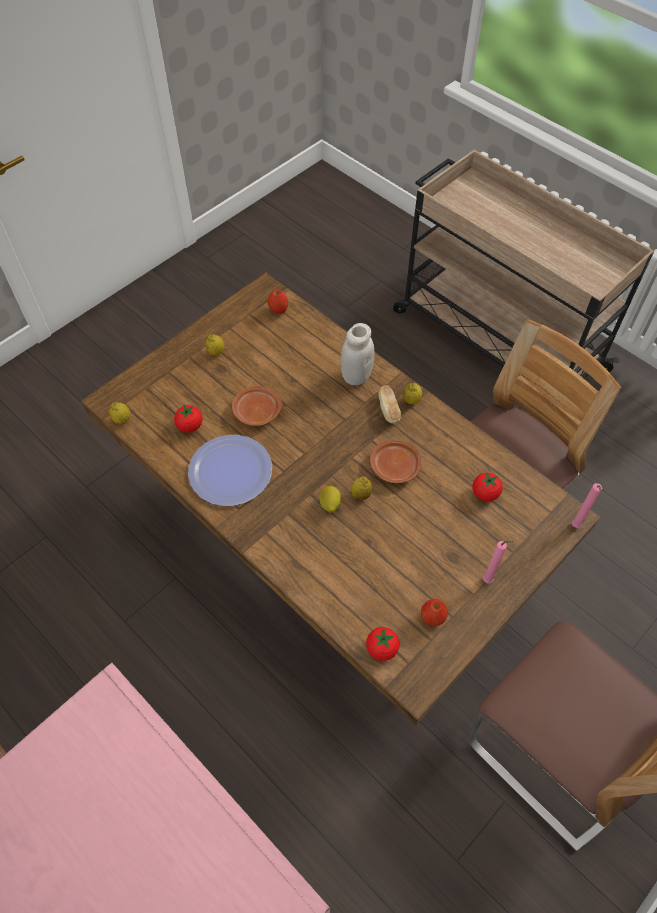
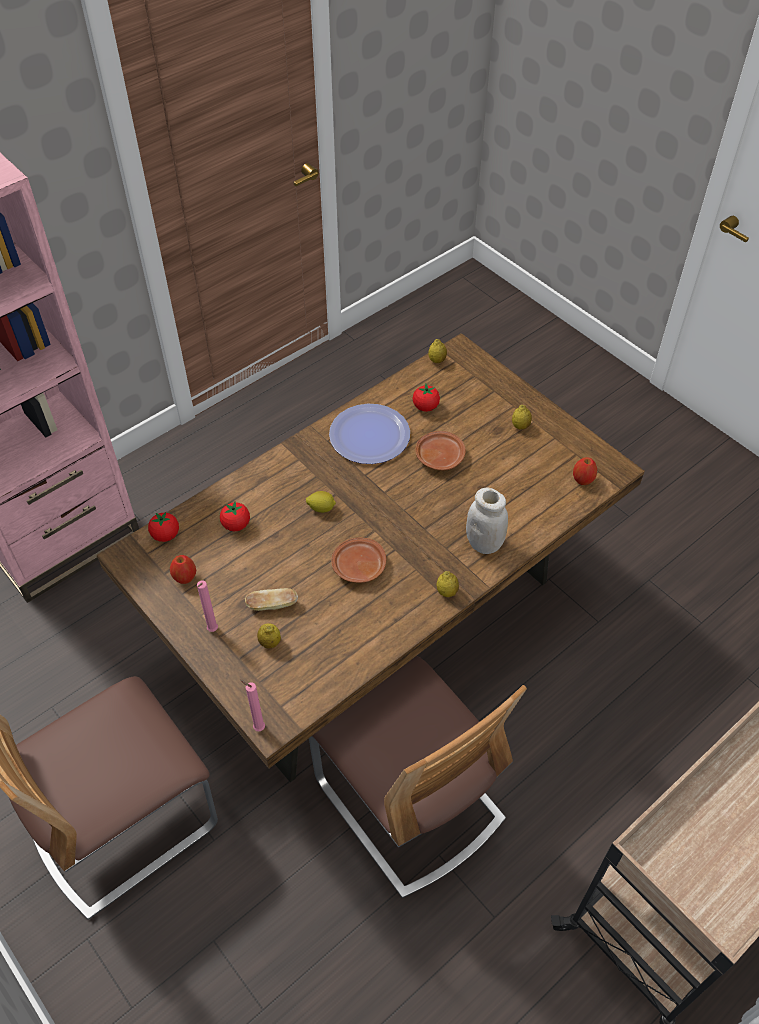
camera: 95 degrees right, 5 degrees down
lemon [351,476,372,500] -> lemon moved to [257,623,281,648]
bread [378,386,401,424] -> bread moved to [245,588,298,611]
tomato [472,472,502,502] -> tomato moved to [220,501,250,531]

